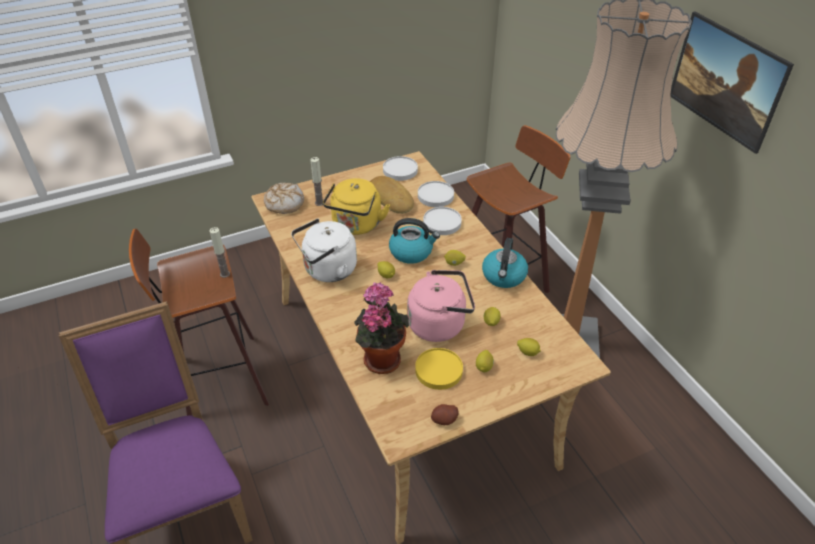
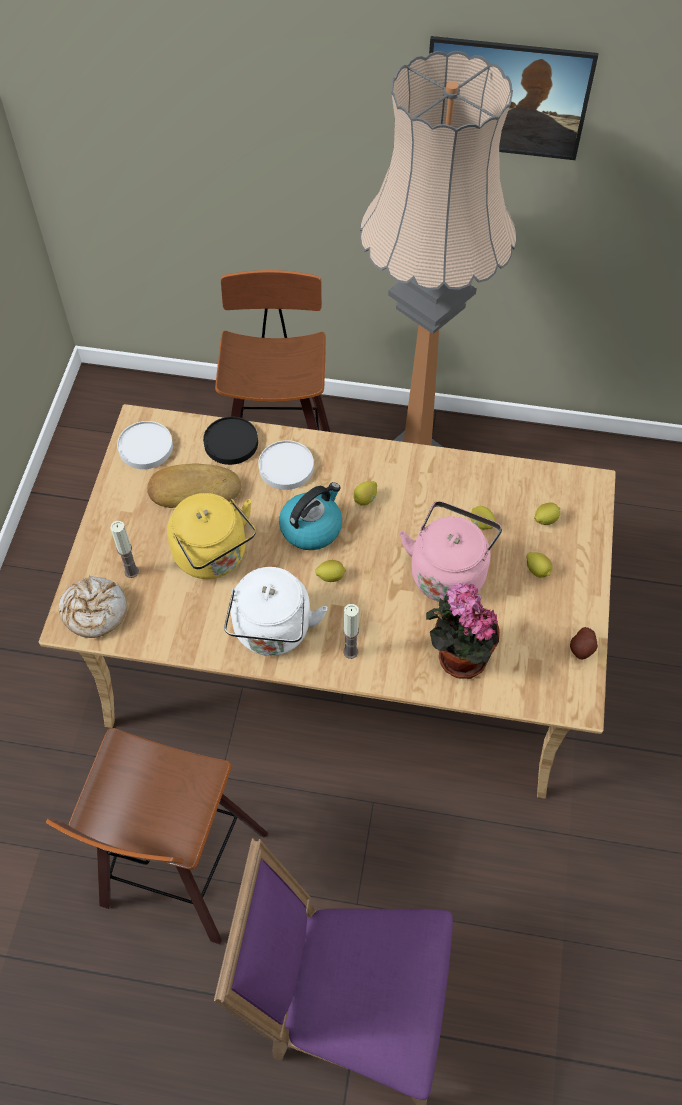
camera: 55 degrees left, 15 degrees up
candle [209,227,230,278] -> candle moved to [343,604,359,659]
yellow plate [415,348,463,390] -> none
white plate [418,181,454,207] -> black plate [203,417,258,465]
kettle [482,238,528,288] -> none

